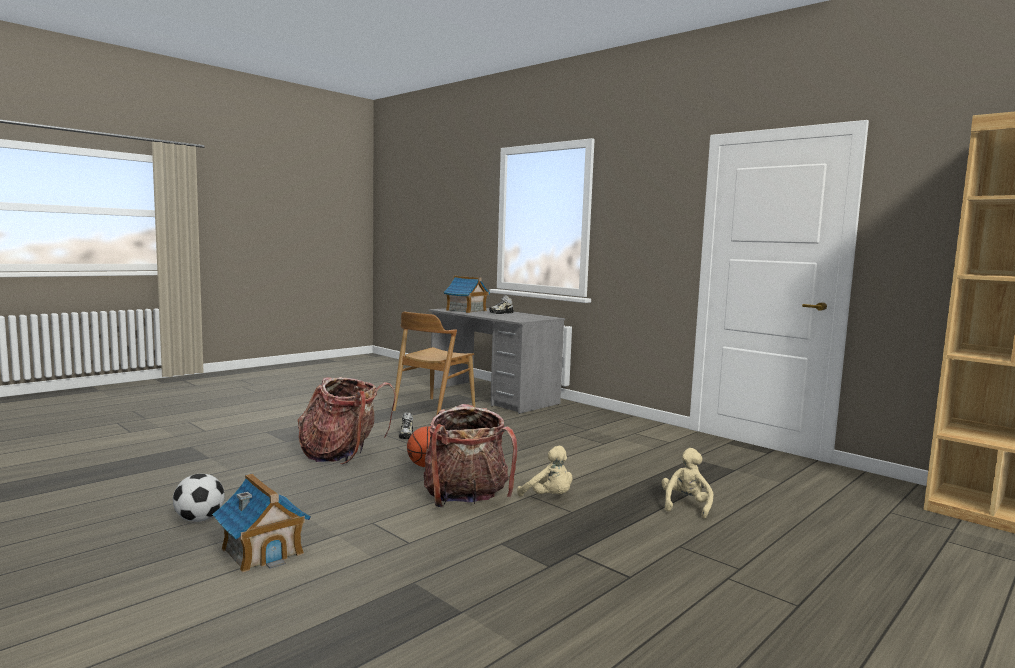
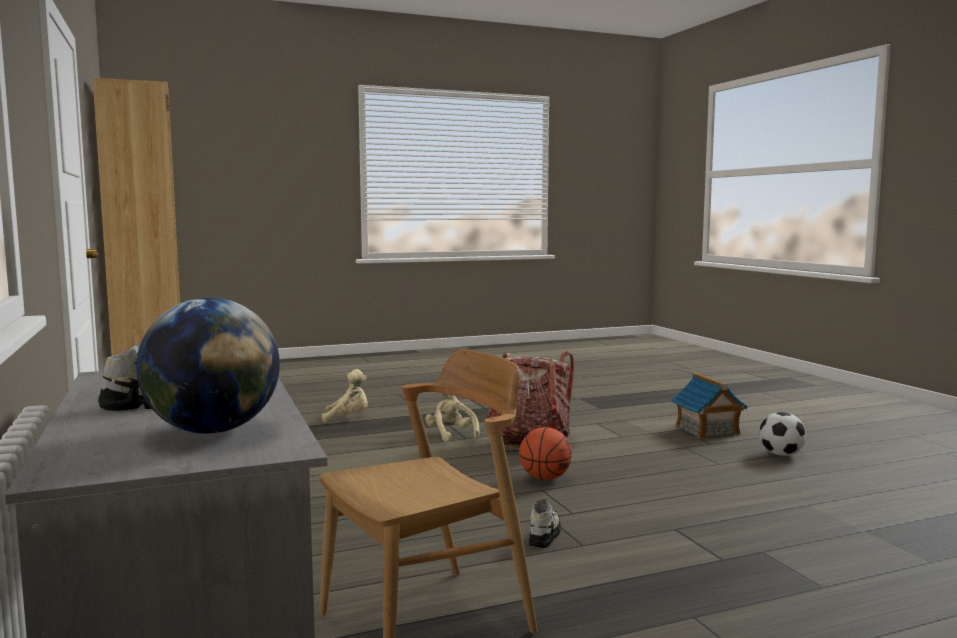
camera: 155 degrees left, 0 degrees up
backpack [298,377,396,465] -> none
toy house [444,276,490,313] -> globe [136,298,280,434]
beige plush toy [661,448,713,519] -> beige plush toy turned 135 degrees counterclockwise [322,369,368,423]

